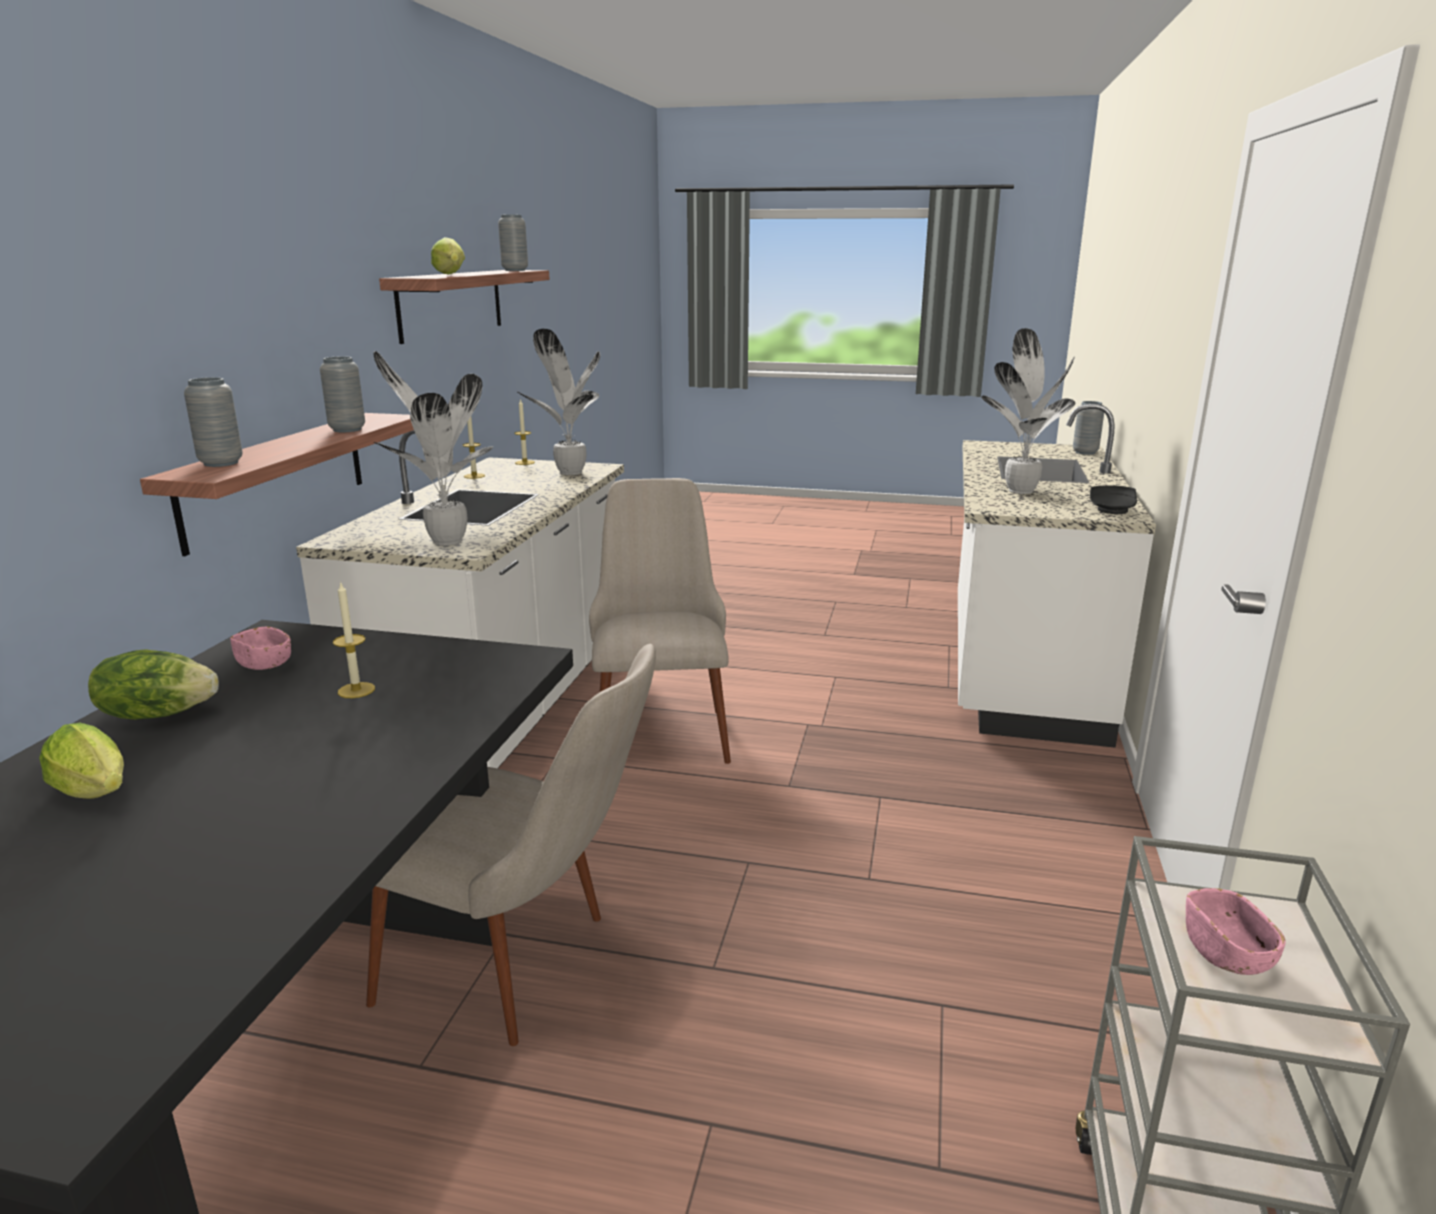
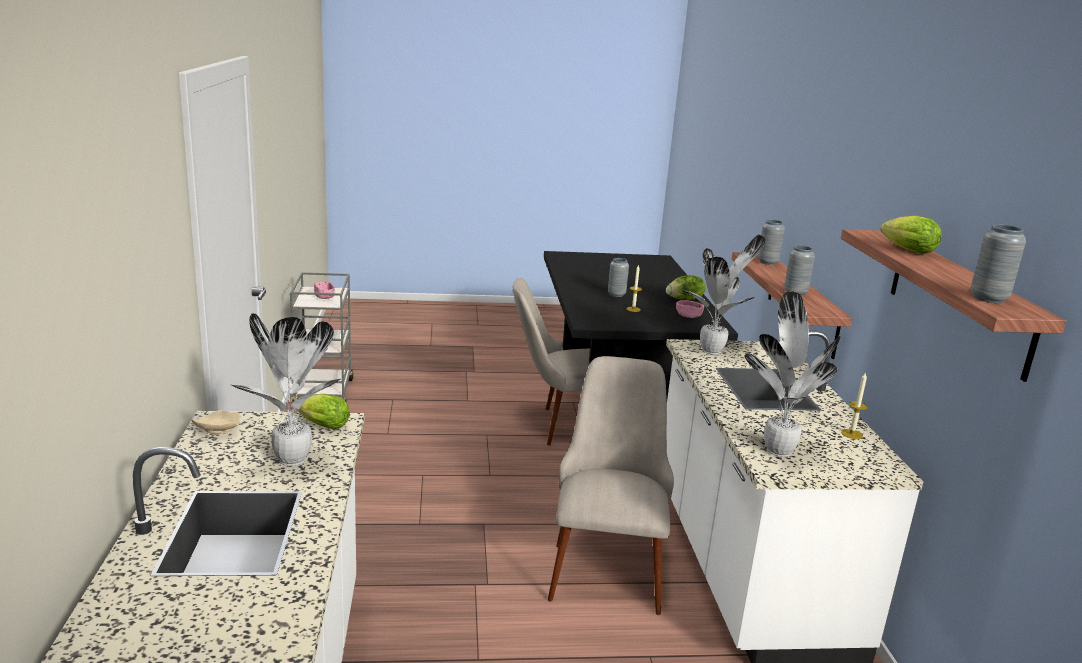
camera: 160 degrees right, 0 degrees up
lettuce [39,723,124,799] -> lettuce moved to [296,394,350,429]
candle [514,399,535,465] -> none
beige chair [589,478,731,764] -> beige chair turned 150 degrees counterclockwise [548,356,674,615]
grey vase [1073,401,1104,455] -> grey vase moved to [608,258,629,297]
black plate [1090,485,1137,514] -> beige plate [192,410,240,434]

